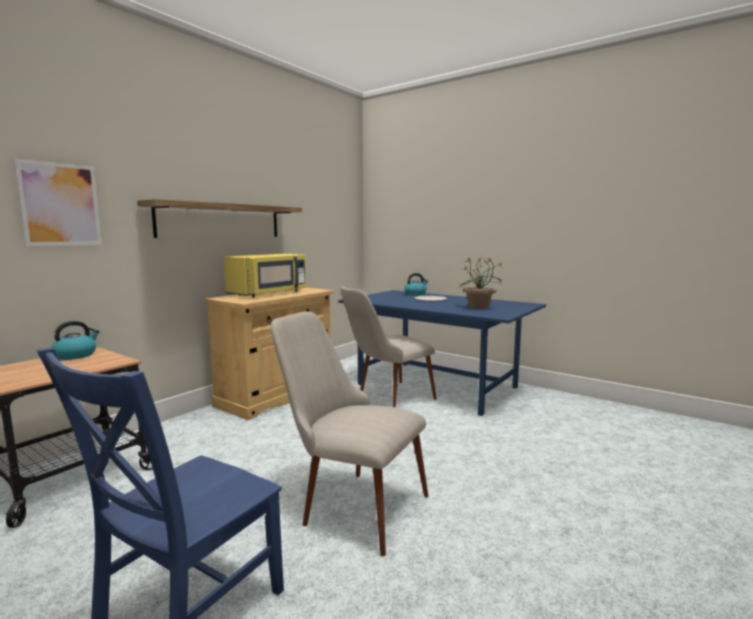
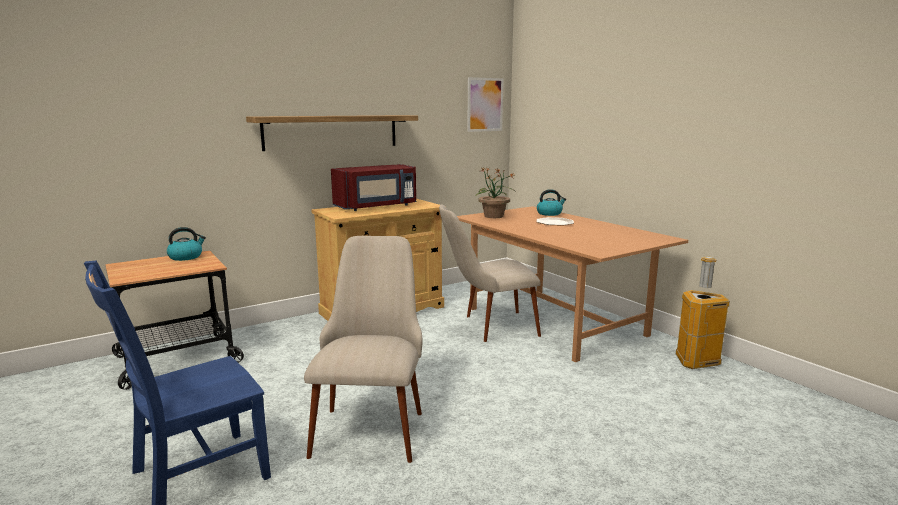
camera: 20 degrees right, 5 degrees up
picture [14,158,102,246] -> picture moved to [467,77,503,132]
yellow microwave [224,254,306,298] -> red microwave [331,164,416,211]
beige chair [271,311,429,556] -> beige chair turned 45 degrees clockwise [304,236,423,463]
blue dining table [338,290,546,416] -> brown dining table [457,206,688,362]
potted plant [460,257,503,309] -> potted plant moved to [475,168,516,218]
none -> trash can [676,257,730,369]

